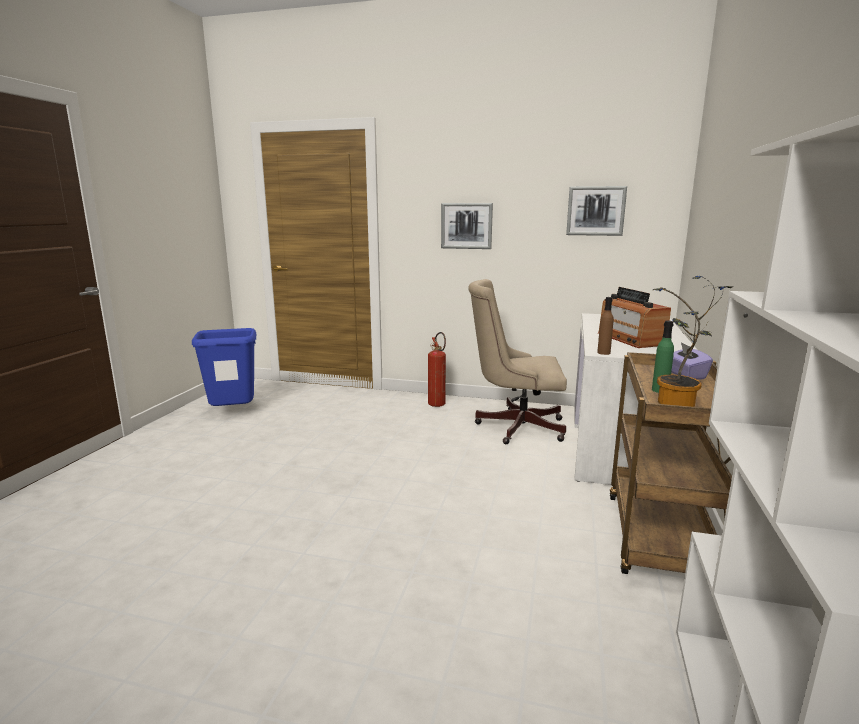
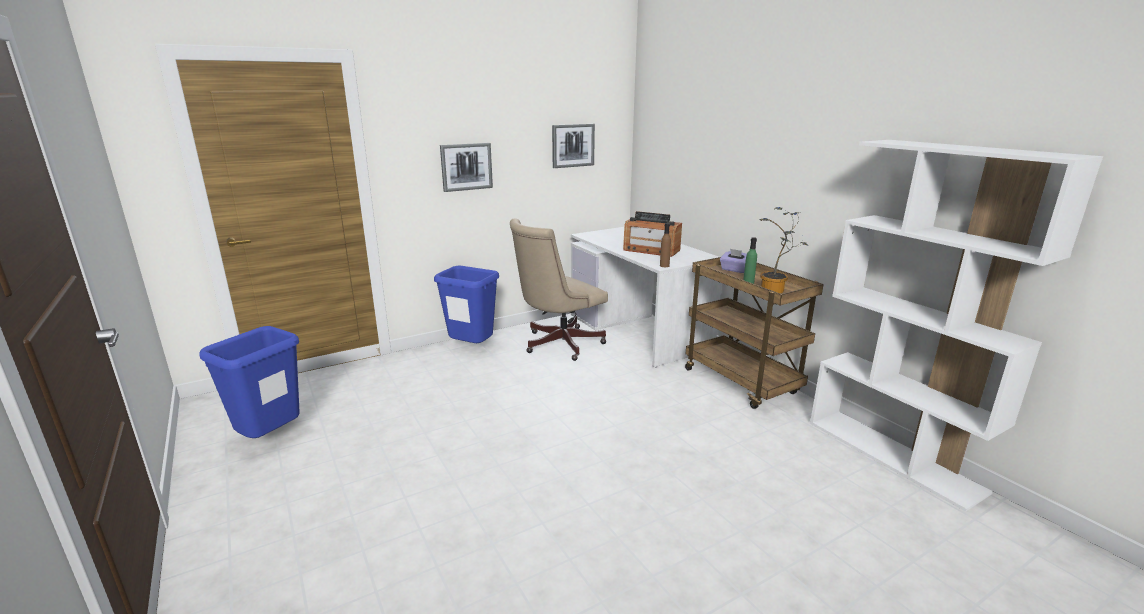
camera: 45 degrees left, 5 degrees up
fire extinguisher [428,332,446,407] -> blue trash can [434,266,499,343]

